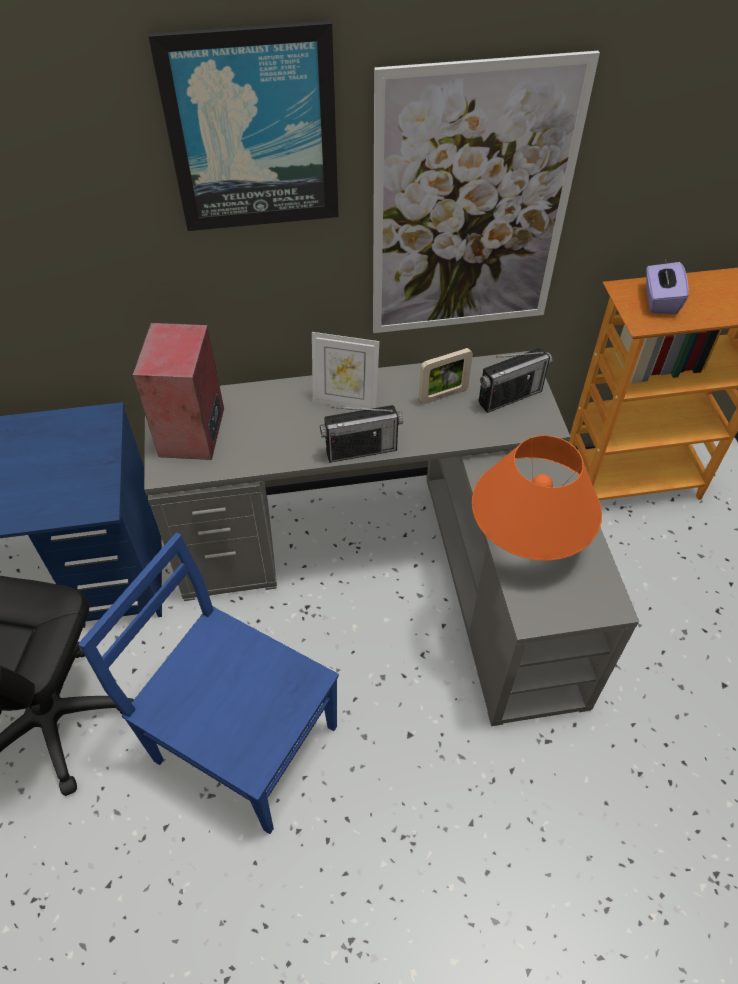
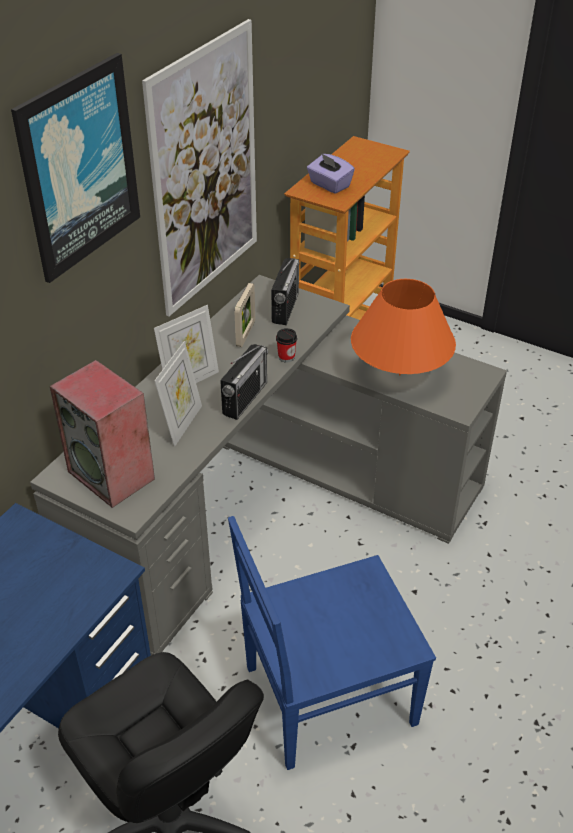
camera: 50 degrees left, 10 degrees down
none -> picture frame [154,341,202,447]
none -> cup [276,328,297,362]

